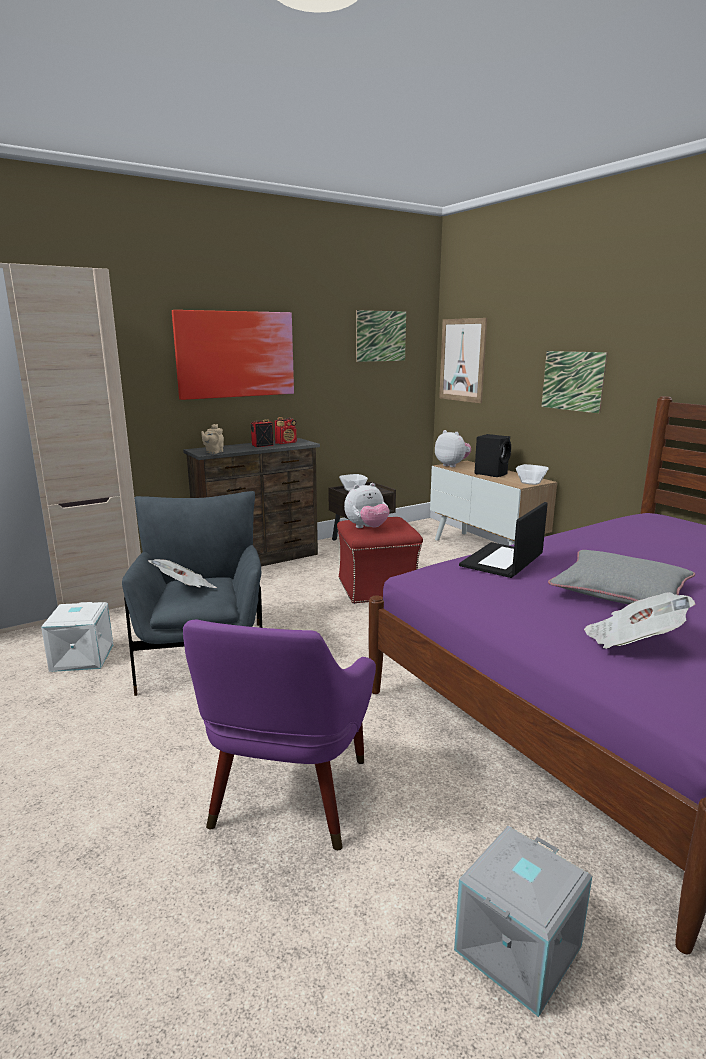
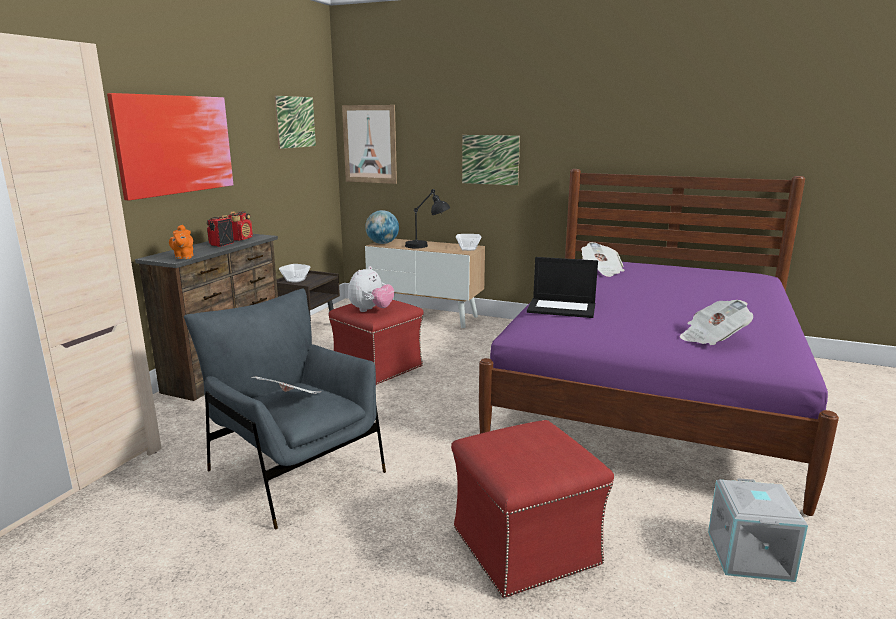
camera: 35 degrees left, 0 degrees up
white storage box [41,602,113,672] -> none
purple armchair [183,620,376,850] -> red ottoman [451,420,614,598]
beige teapot [201,424,224,454] -> orange teapot [169,225,193,259]
plush toy [435,430,471,467] -> globe [365,210,399,244]
laptop [459,502,548,578] -> laptop turned 75 degrees counterclockwise [527,257,598,318]
black speaker [474,434,511,477] -> black table lamp [405,189,450,248]
grey pillow [548,550,695,605] -> none
none -> newspaper [581,242,625,277]

